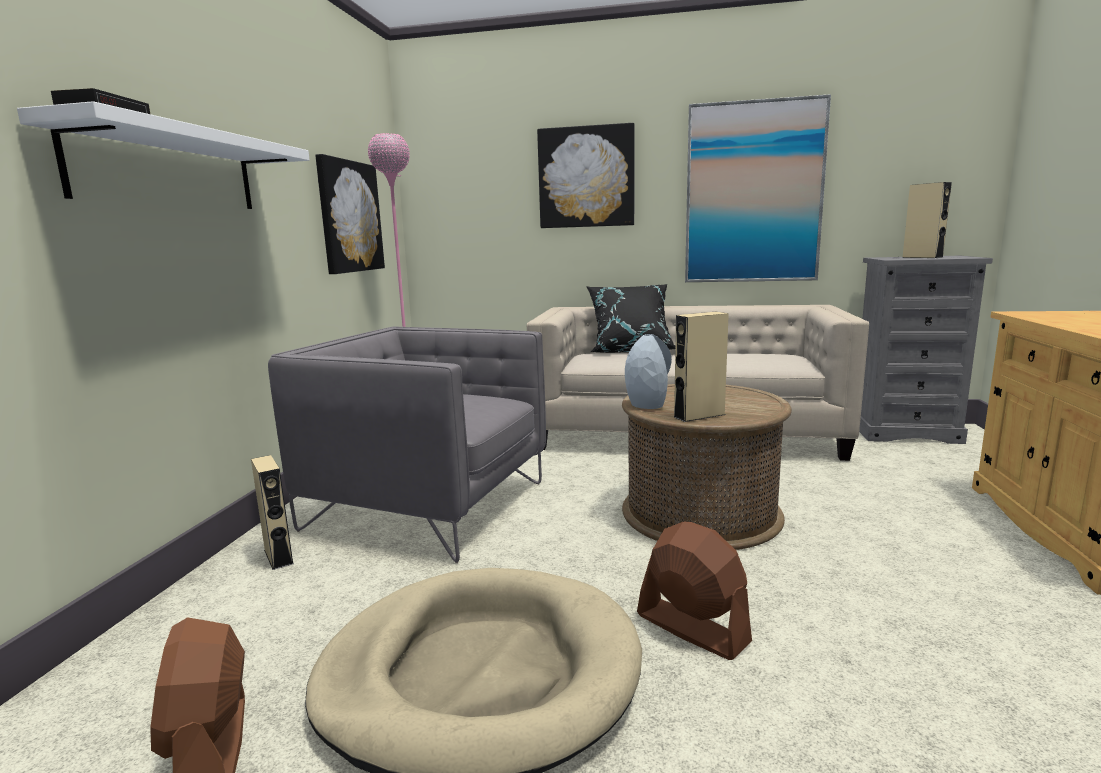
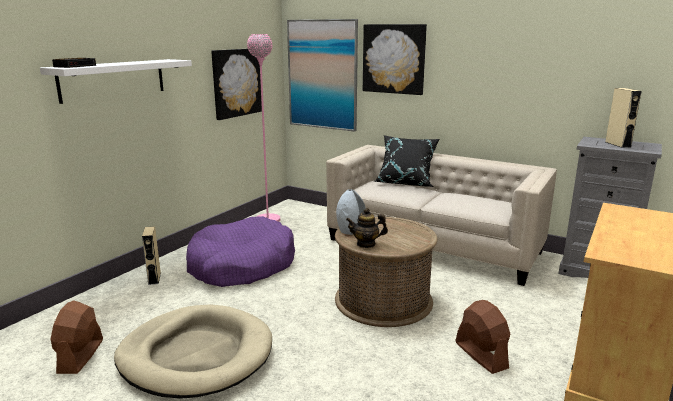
camera: 20 degrees right, 5 degrees up
grey armchair [268,326,546,563] -> purple dog bed [186,216,295,287]
brown fan [637,522,752,660] -> brown fan moved to [455,300,510,374]
beige speaker [674,312,729,422] -> teapot [346,208,388,248]
picture [685,94,831,282] -> picture moved to [287,19,358,132]

